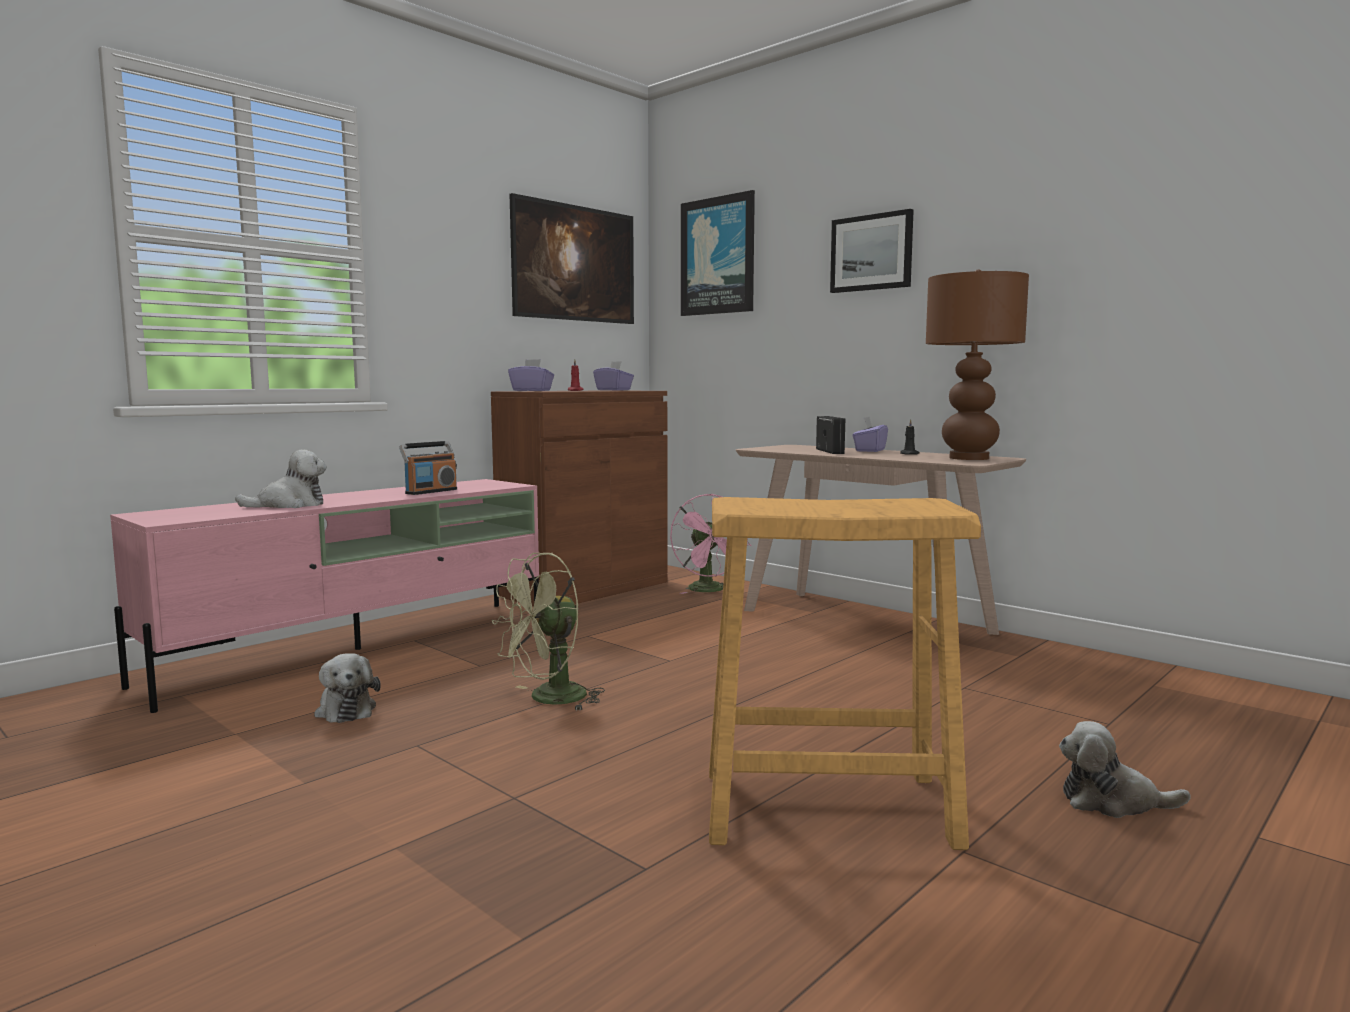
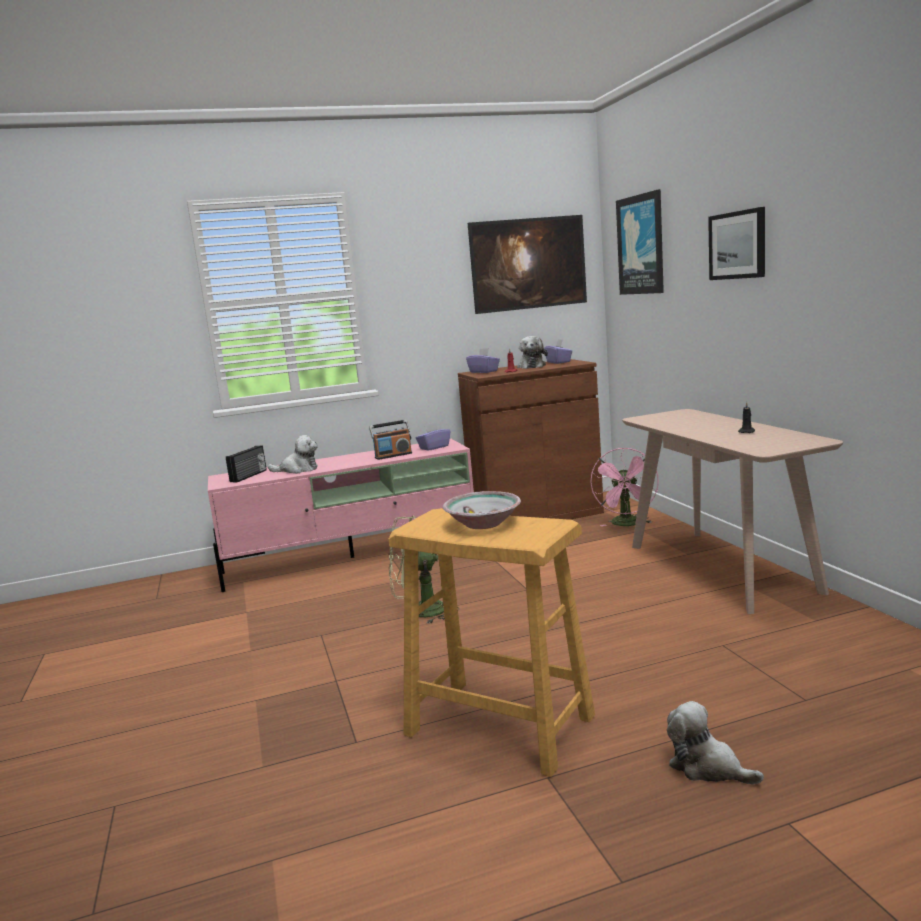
camera: 30 degrees right, 5 degrees up
plush toy [314,654,381,723] -> plush toy moved to [517,336,548,369]
radio [816,416,845,454] -> radio moved to [226,446,267,483]
purple tissue box [852,417,888,452] -> purple tissue box moved to [416,422,451,451]
brown table lamp [926,270,1029,460] -> none
none -> bowl [443,491,521,529]

